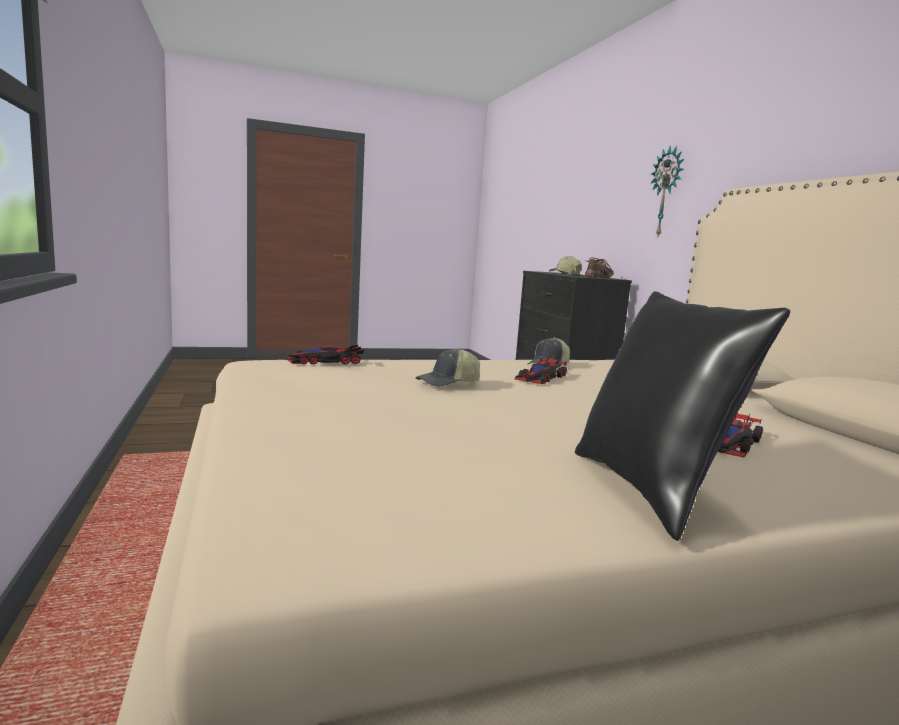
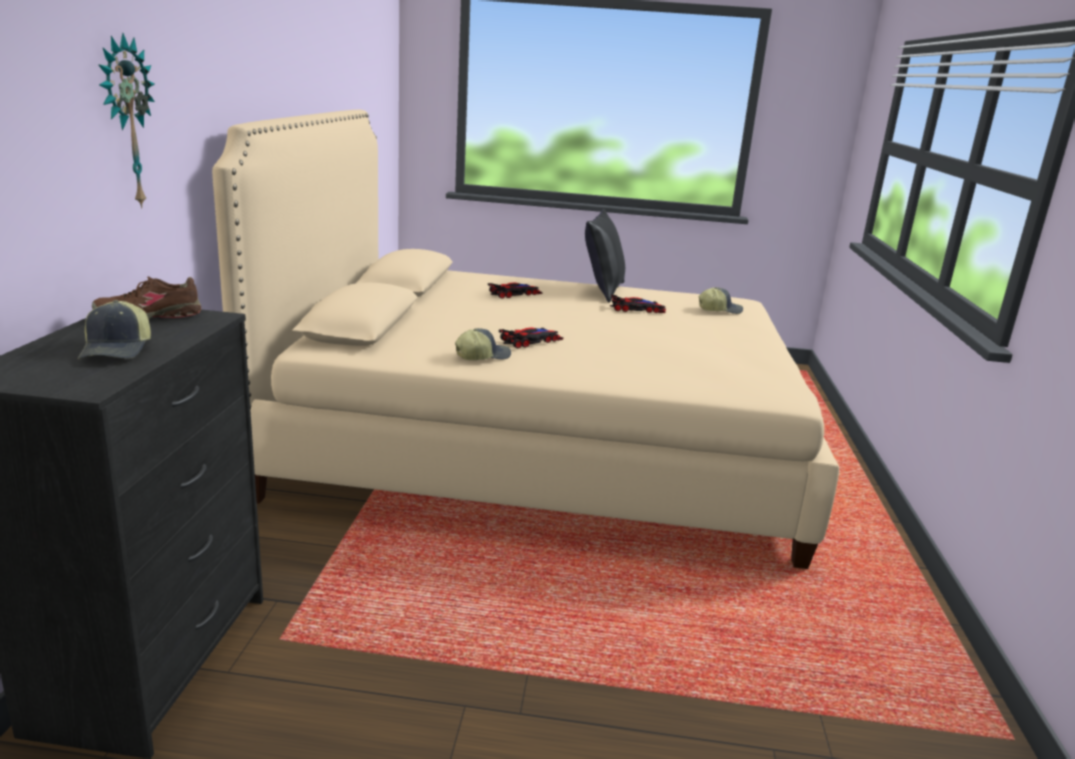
camera: 155 degrees left, 10 degrees up
toy car [287,345,364,365] -> toy car moved to [610,295,666,313]
cap [415,348,480,387] -> cap moved to [699,287,743,314]

